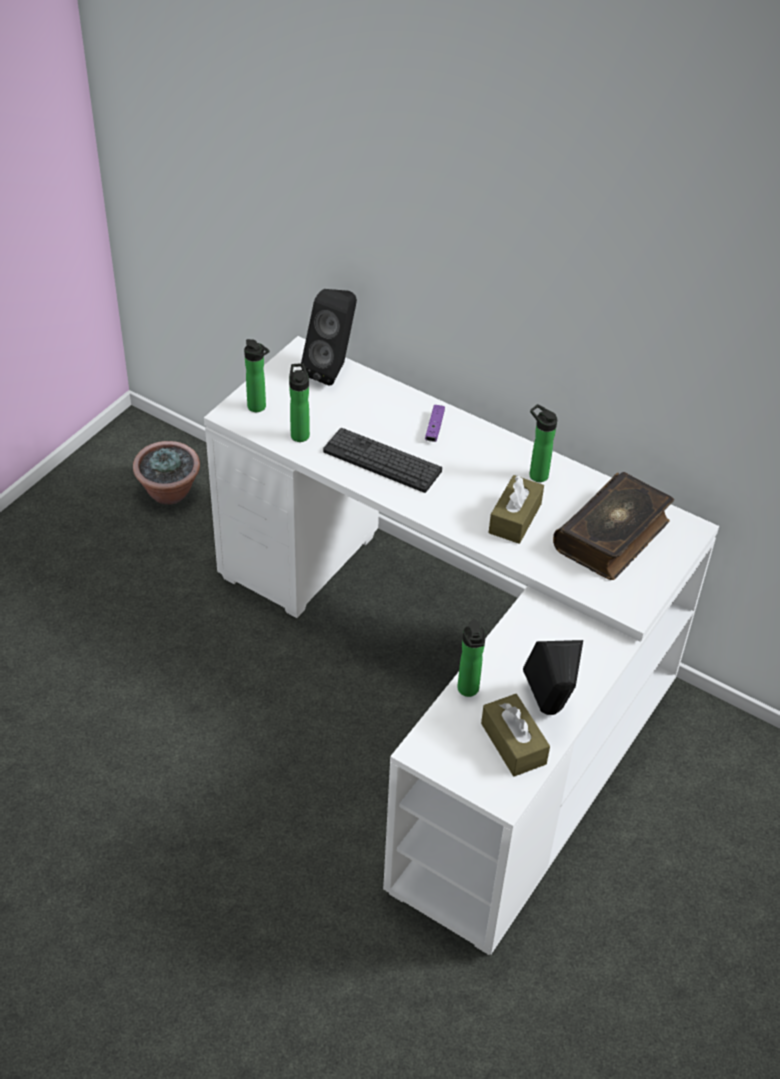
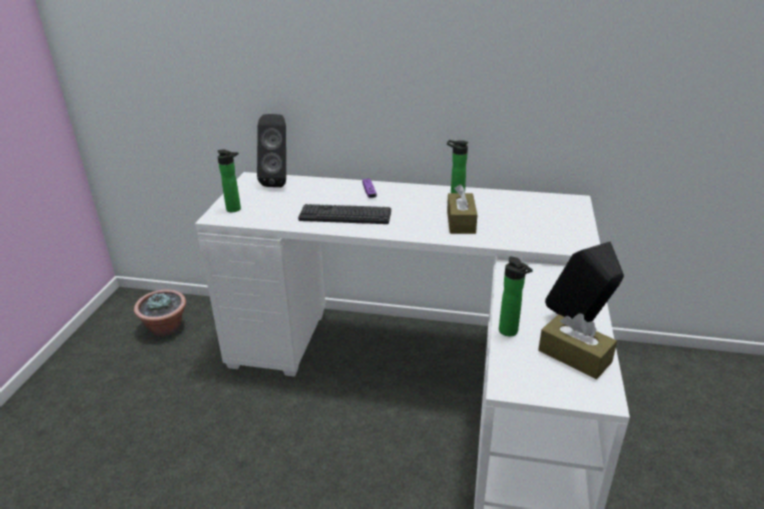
camera: 20 degrees left, 15 degrees down
bottle [289,363,310,442] -> none
book [553,472,674,580] -> none

